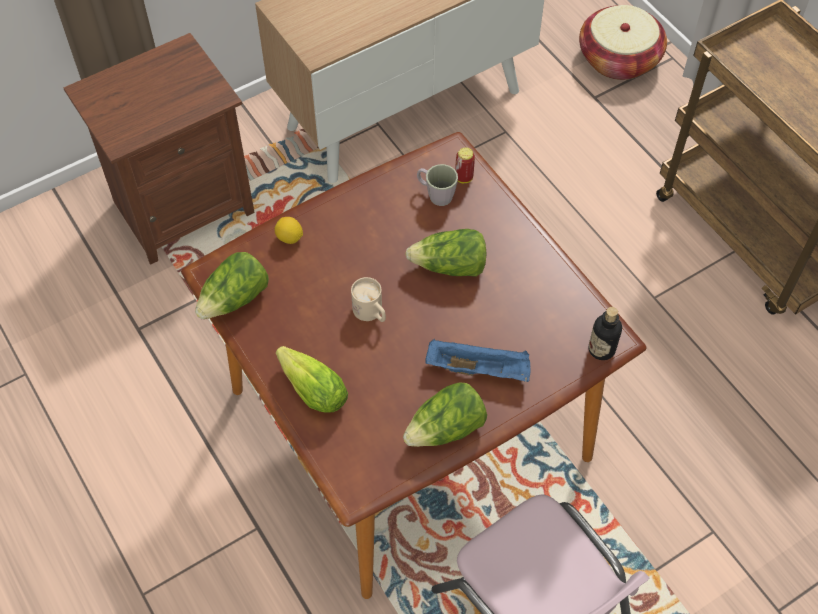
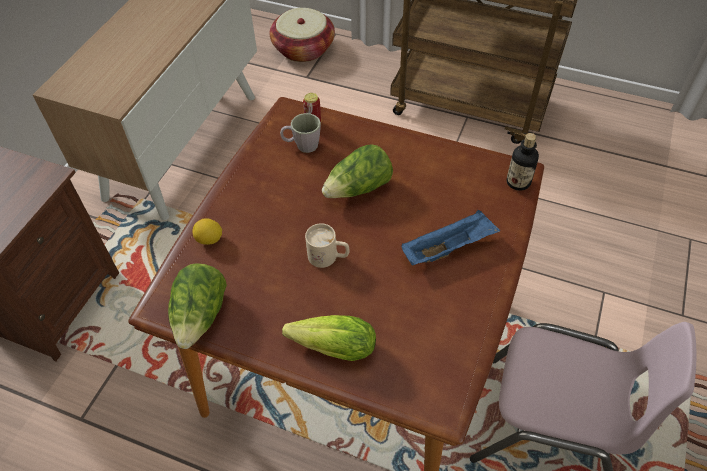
camera: 35 degrees left, 5 degrees down
lettuce [403,382,487,447] -> none

